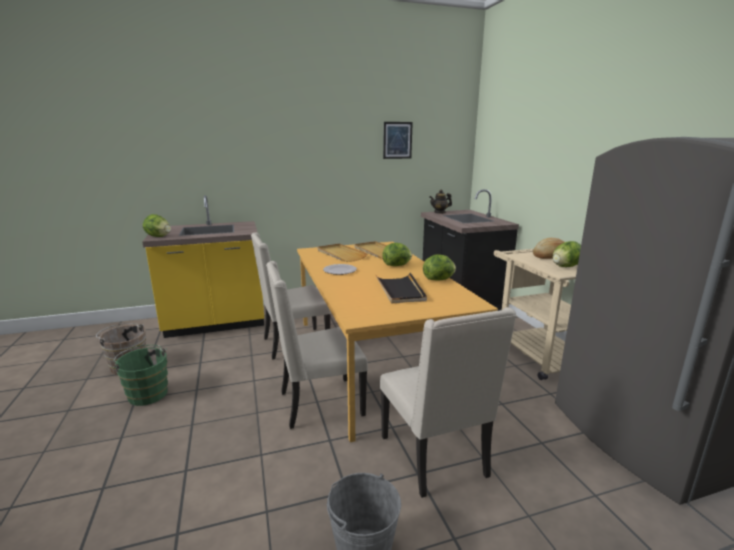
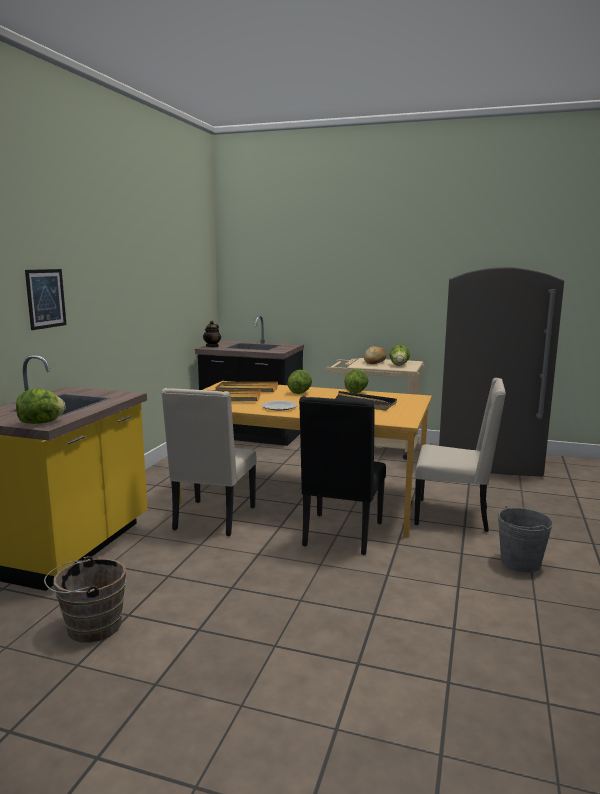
camera: 55 degrees left, 5 degrees down
green bucket [113,345,168,406] -> none
beige chair [266,261,368,429] -> black chair [299,396,386,555]
picture [383,122,413,159] -> picture moved to [25,269,66,330]

